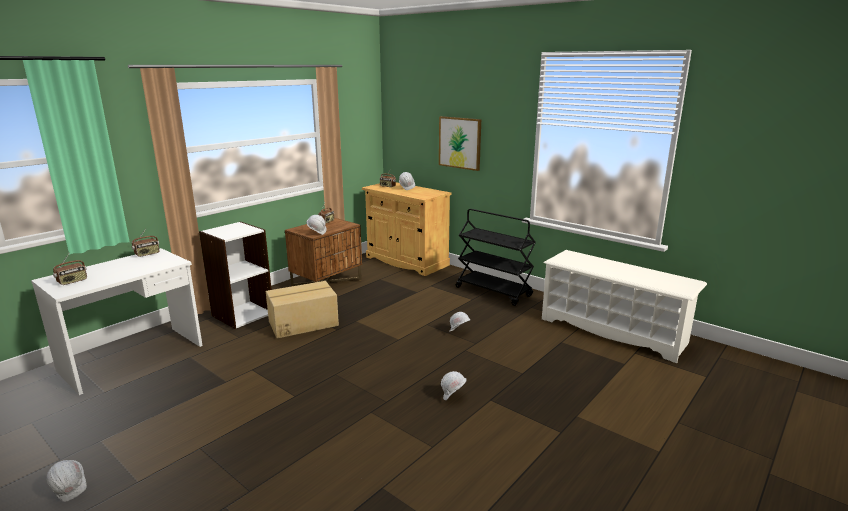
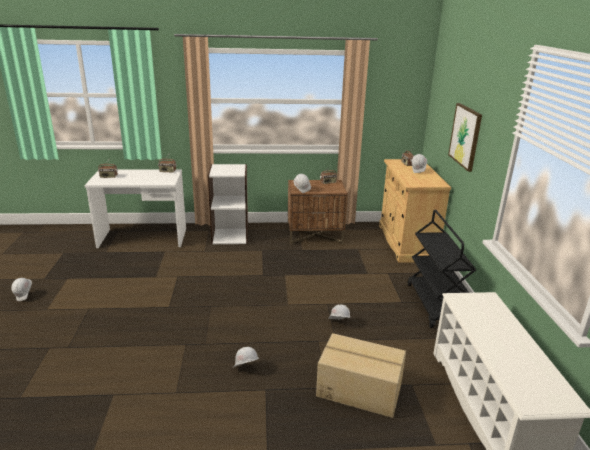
camera: 45 degrees right, 5 degrees up
cardboard box [266,281,339,339] -> cardboard box moved to [316,333,406,418]

